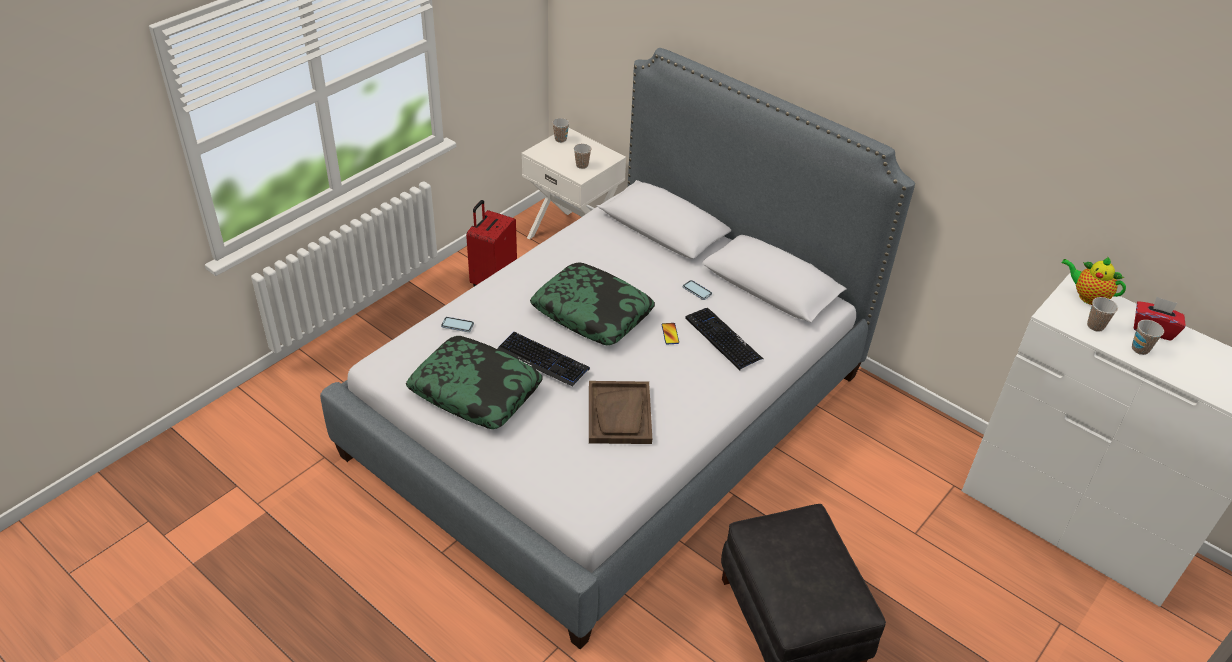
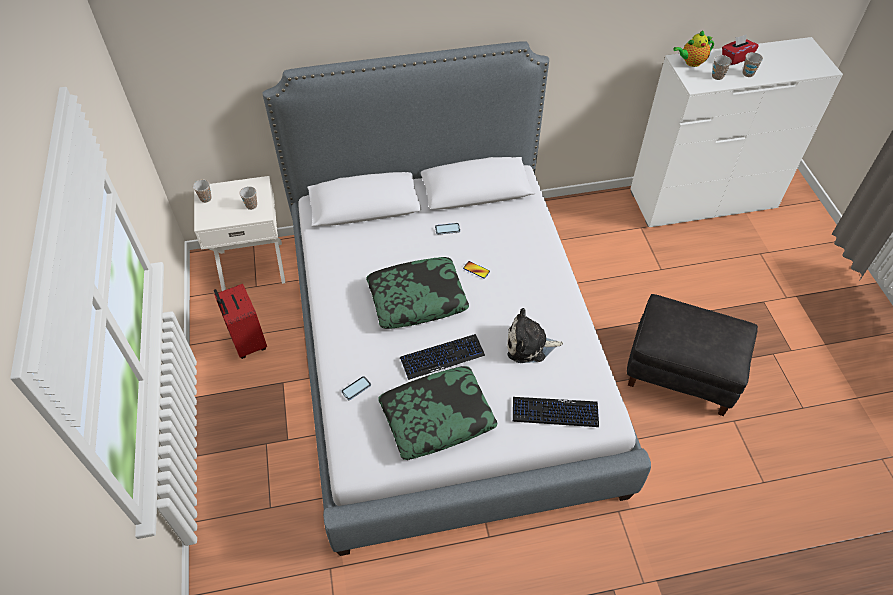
camera: 50 degrees left, 10 degrees up
brown tray [589,381,652,444] -> plush toy [507,308,563,363]
keyboard [685,308,763,370] -> keyboard moved to [512,397,599,427]

